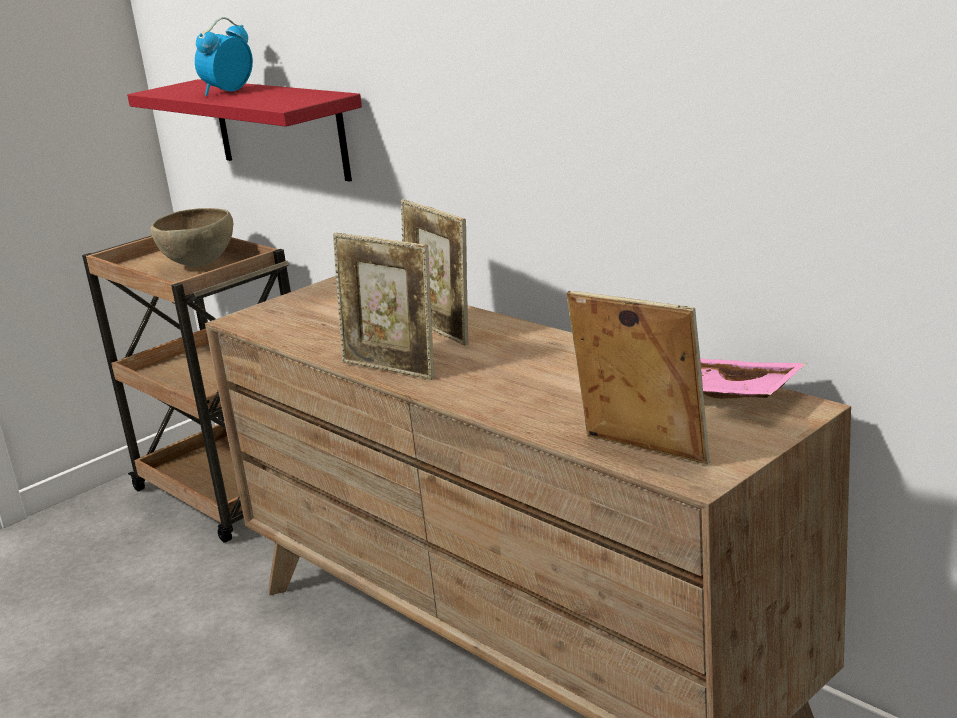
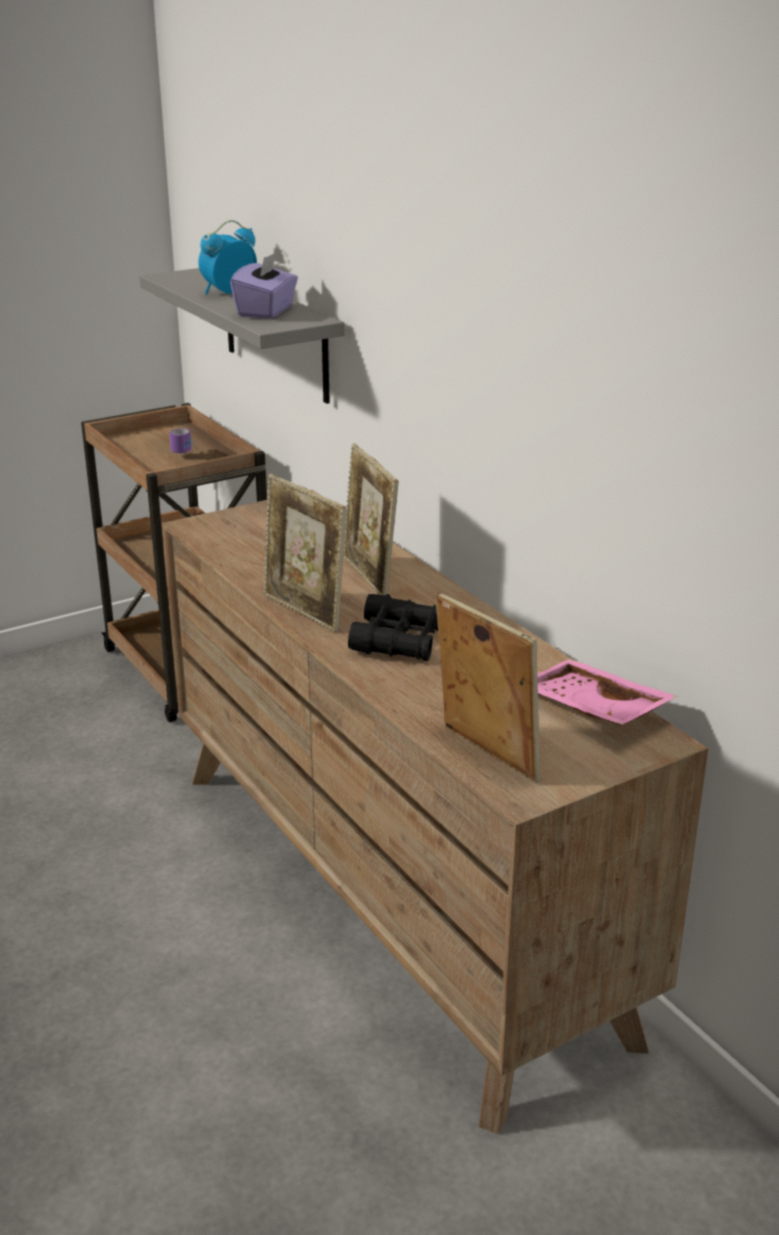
camera: 10 degrees right, 5 degrees up
red shelf [127,79,362,182] -> grey shelf [139,268,345,404]
brown bowl [151,208,233,267] -> mug [169,428,195,454]
none -> purple tissue box [230,252,298,319]
none -> black binoculars [348,594,438,661]

